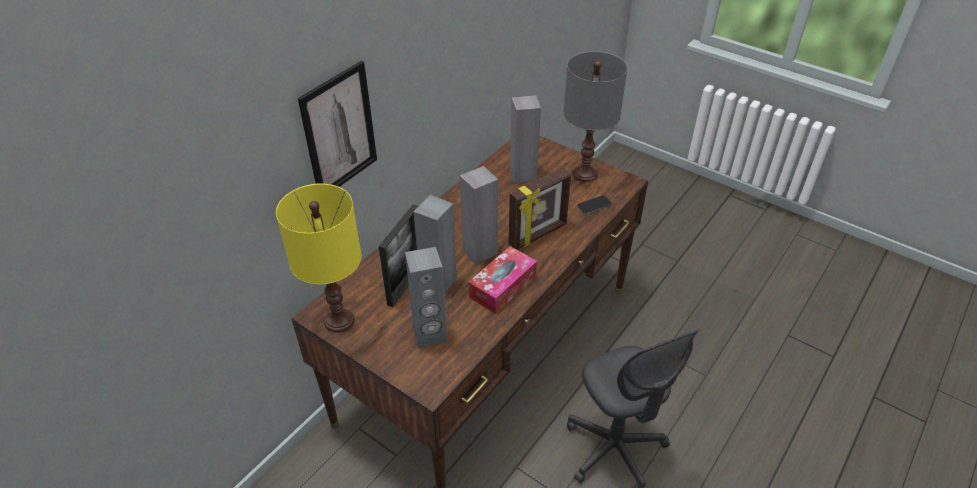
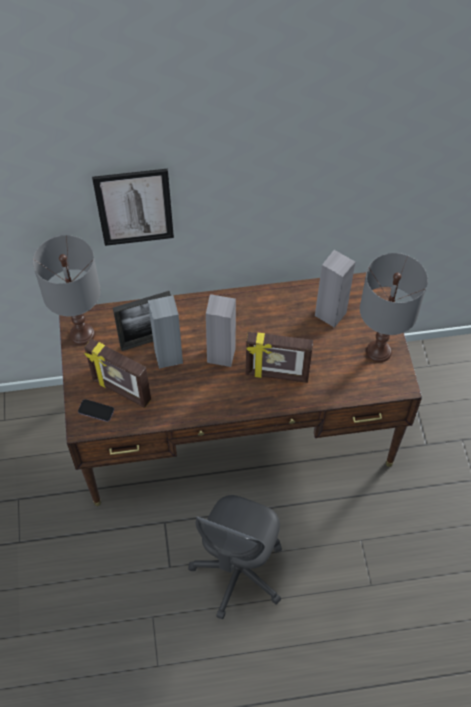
camera: 45 degrees right, 15 degrees up
yellow table lamp [276,183,362,333] -> grey table lamp [33,235,101,345]
grey speaker [405,247,448,348] -> picture frame [84,338,151,408]
tissue box [468,246,537,314] -> none
phone [577,195,612,215] -> phone moved to [78,399,114,422]

